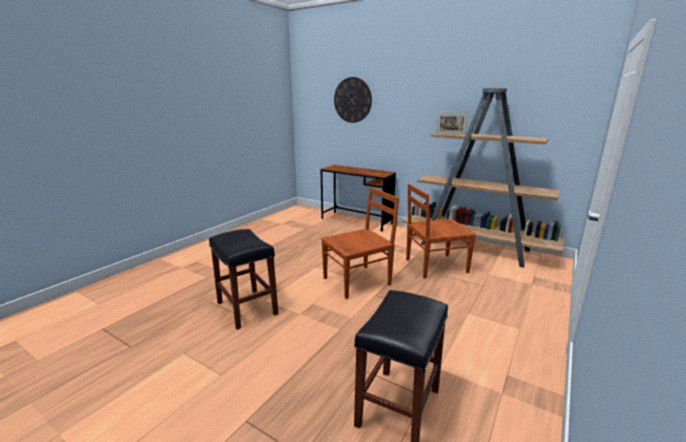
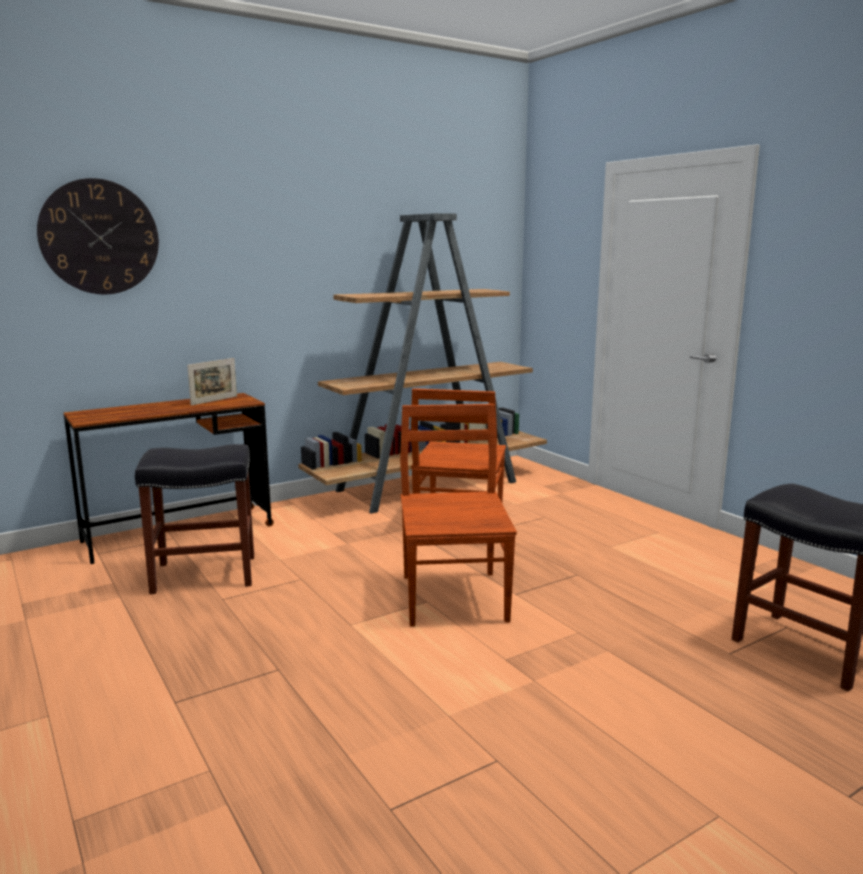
camera: 65 degrees left, 5 degrees down
black stool [209,229,278,329] -> black stool moved to [135,444,254,594]
picture frame [436,113,468,135] -> picture frame moved to [187,358,237,406]

